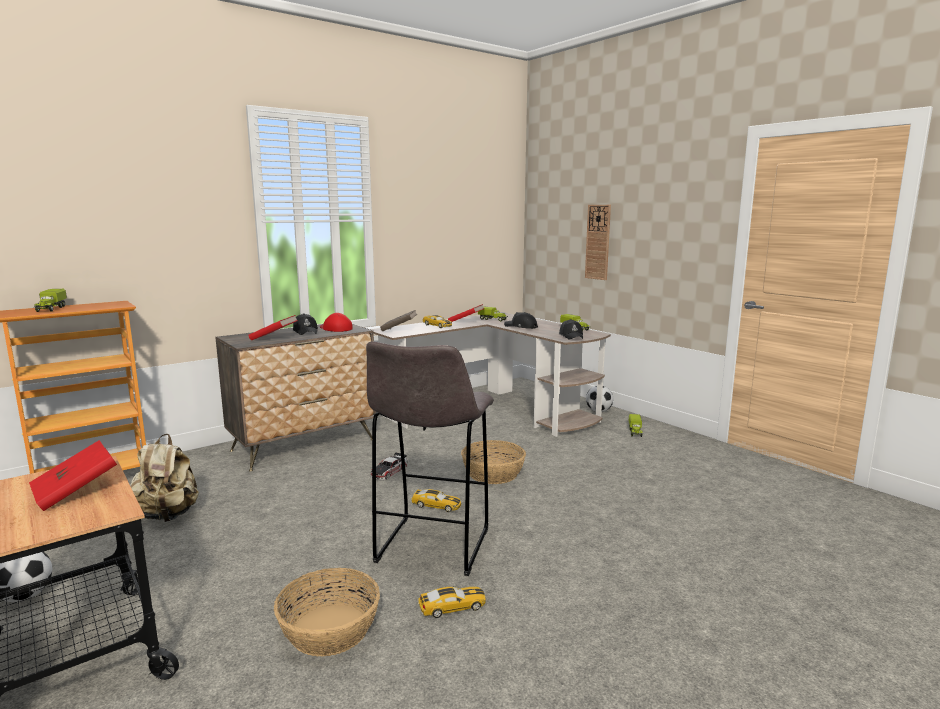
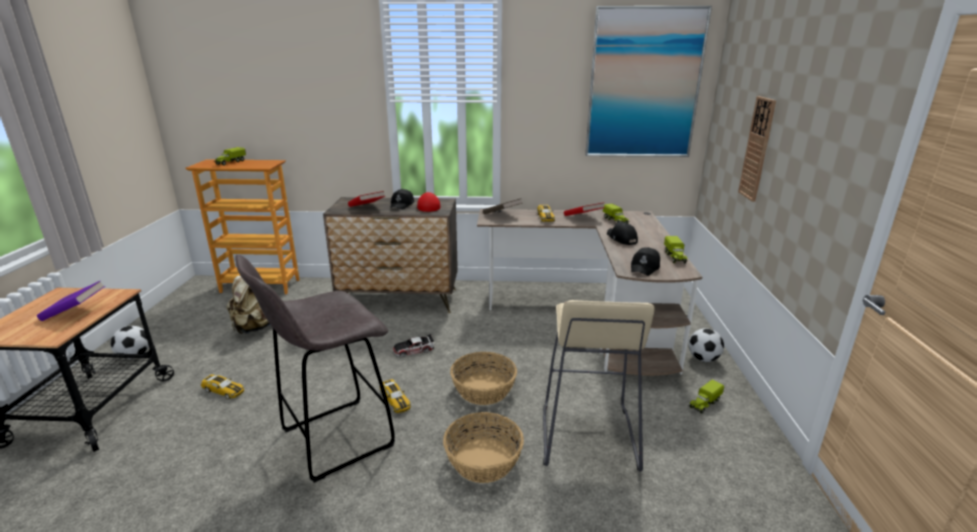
camera: 40 degrees right, 10 degrees up
red book [29,440,117,511] -> purple book [37,281,105,321]
basket [274,568,380,656] -> basket moved to [443,412,524,483]
toy car [418,586,486,618] -> toy car moved to [201,374,244,399]
none -> beige stool [543,300,655,472]
none -> picture [585,6,712,157]

